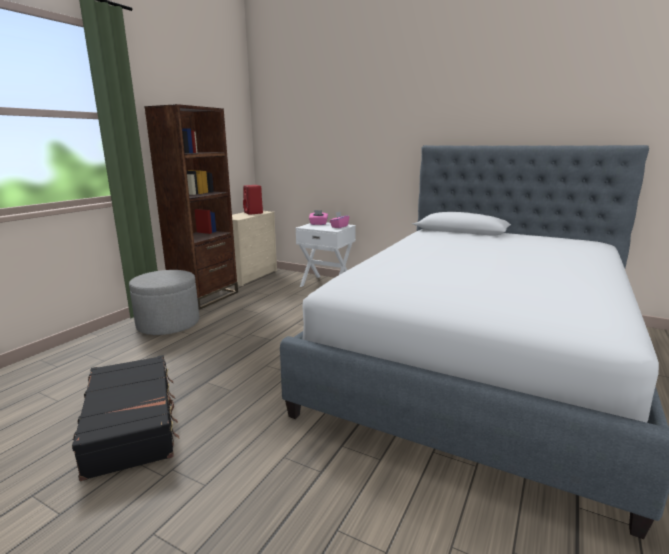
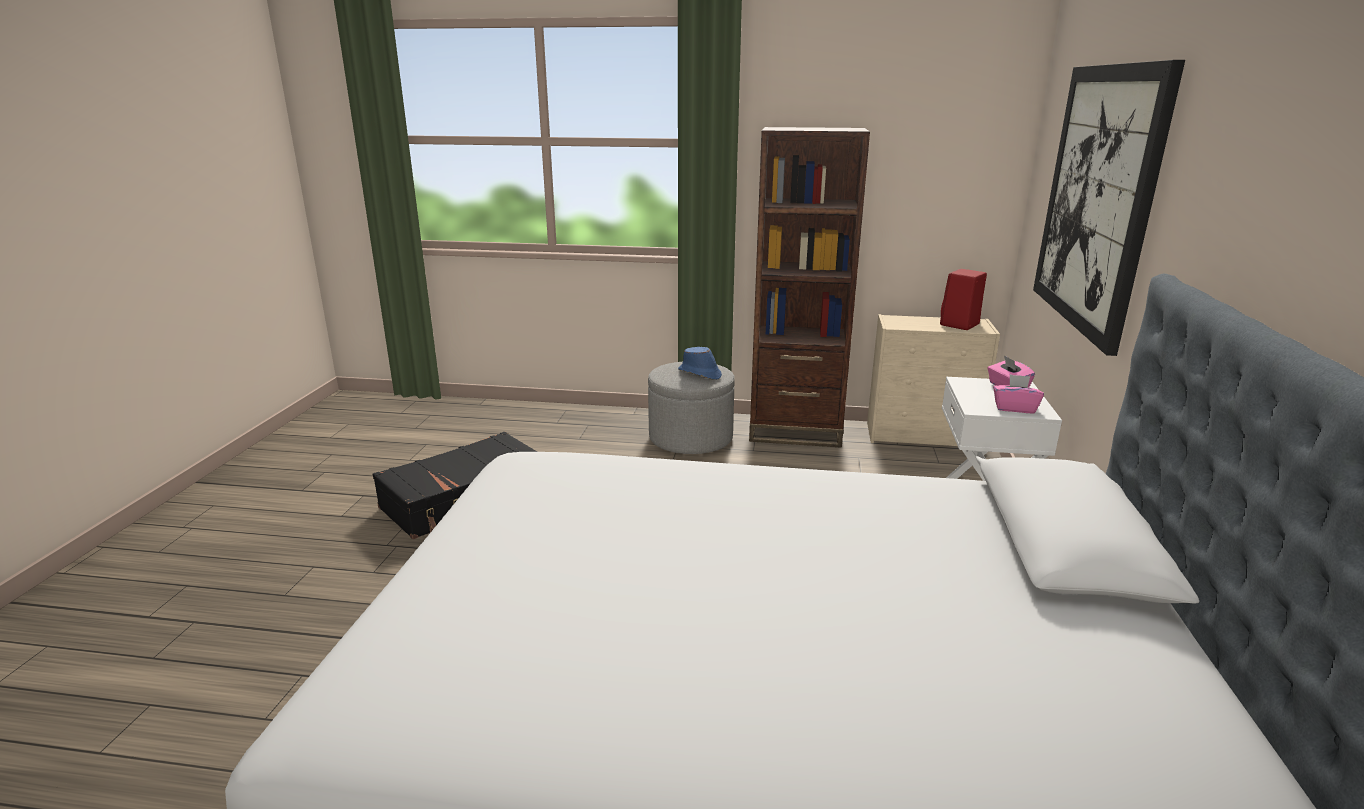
camera: 70 degrees right, 5 degrees up
none -> blue hat [678,347,722,380]
none -> picture [1033,60,1185,356]

